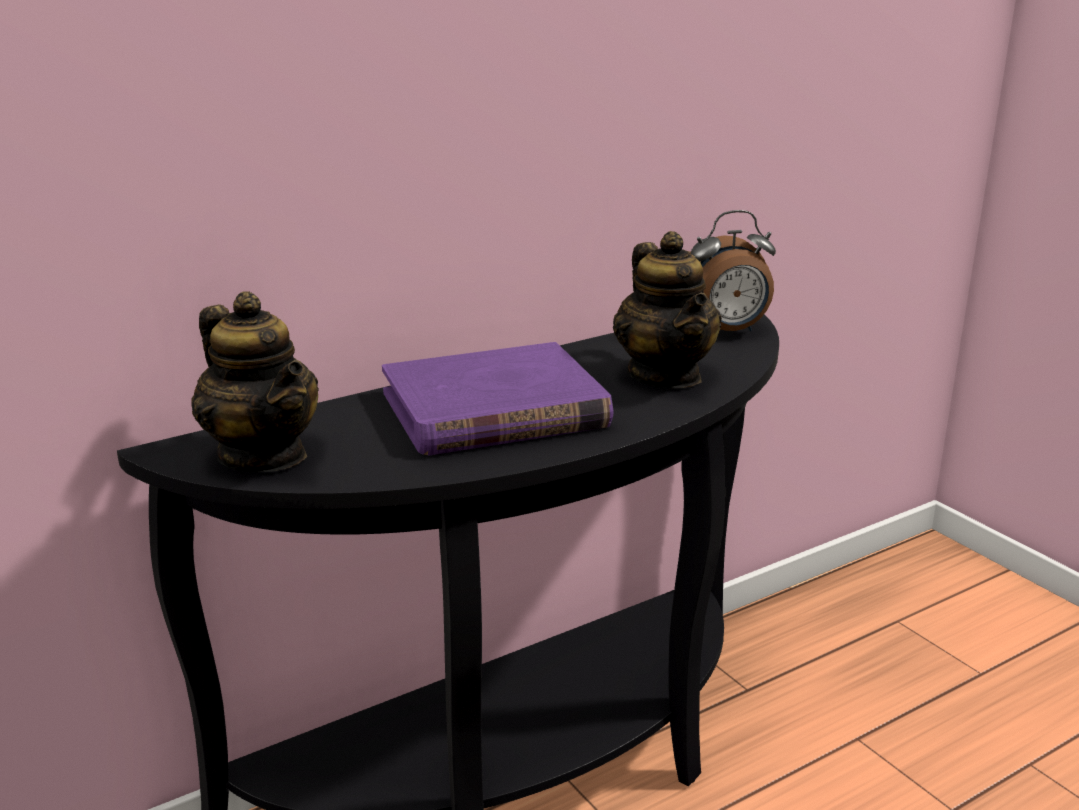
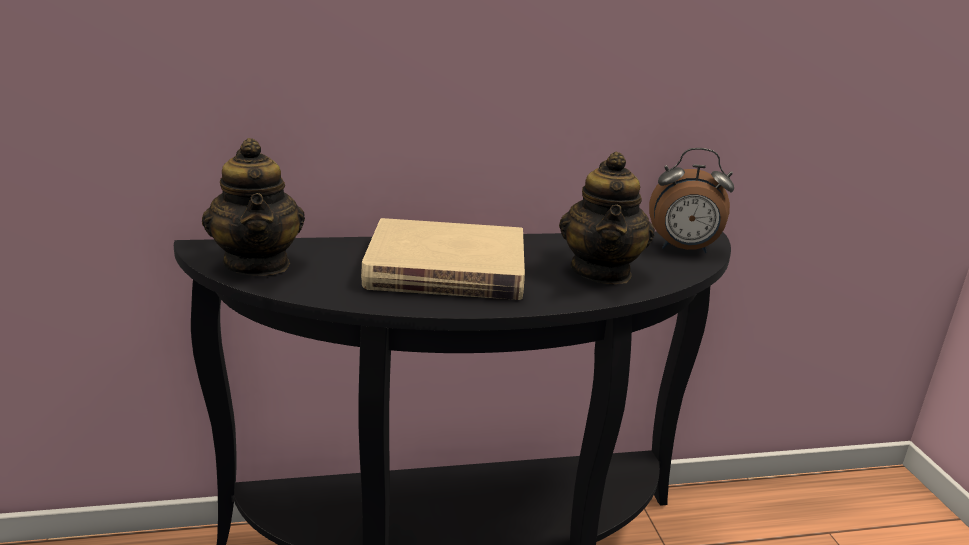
camera: 20 degrees right, 0 degrees up
purple book [382,342,613,456] -> beige book [361,218,525,300]

